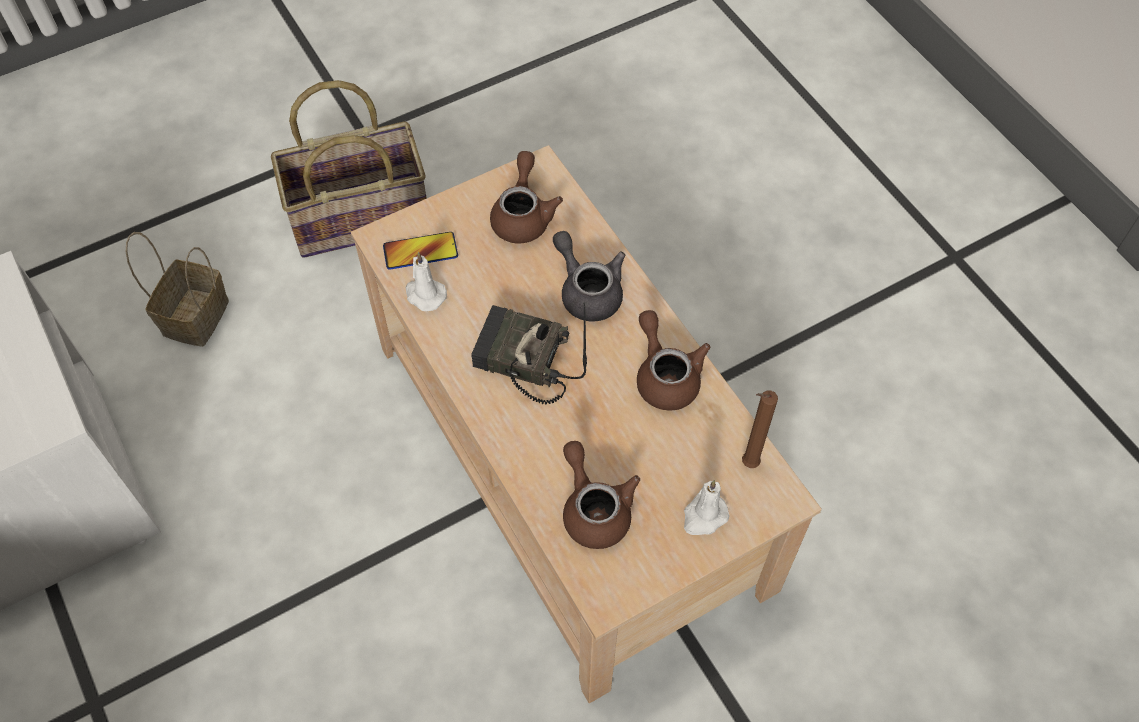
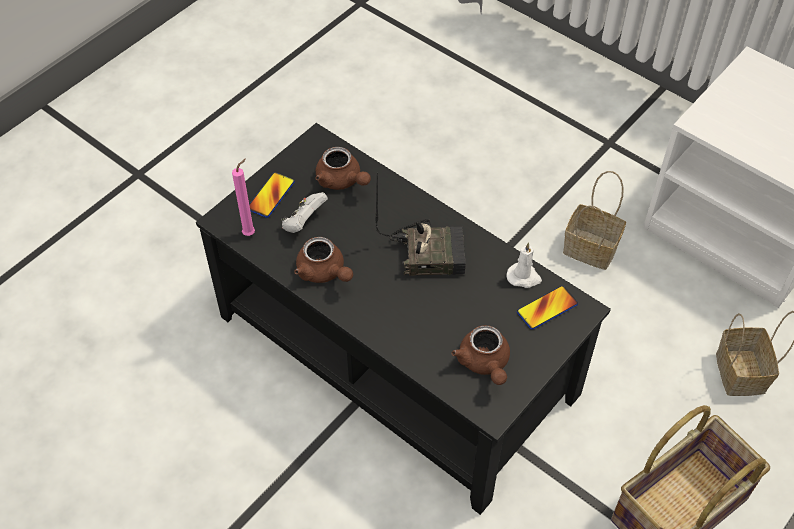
camera: 160 degrees right, 5 degrees down
beige coffee table [351,145,822,703] -> black coffee table [196,123,611,515]
grey teapot [553,231,625,322] -> none
white candle [684,480,729,535] -> phone [249,172,295,218]
brown candle [742,391,778,468] -> pink candle [232,158,255,236]
none -> white game controller [281,192,328,233]
none -> basket [563,171,626,270]

